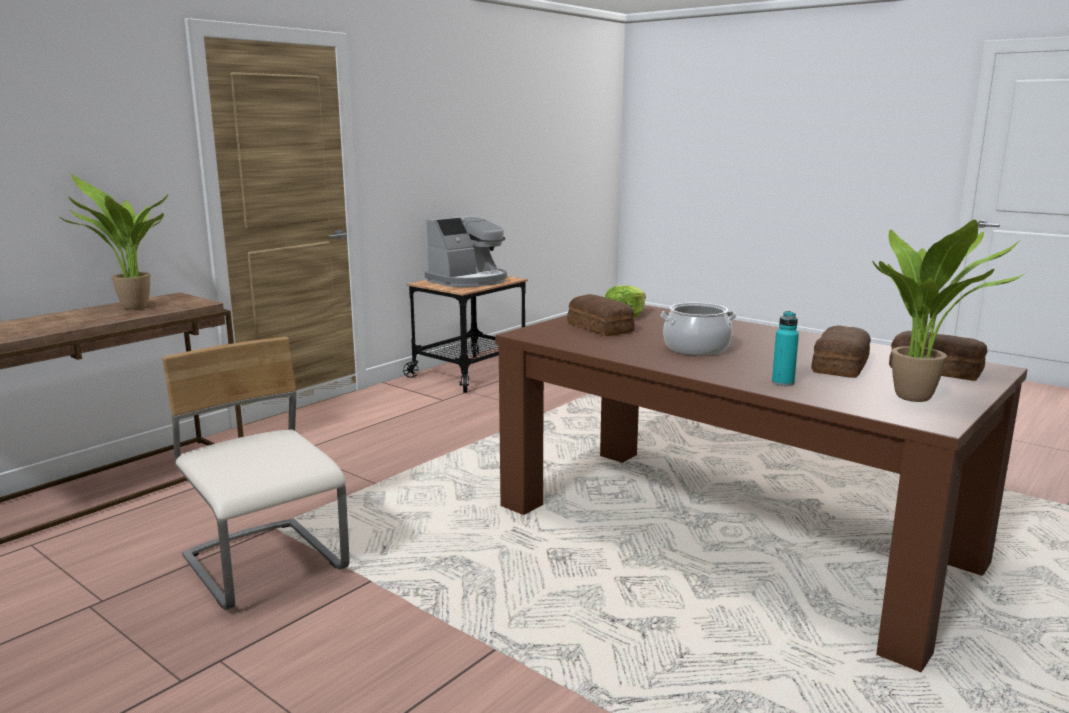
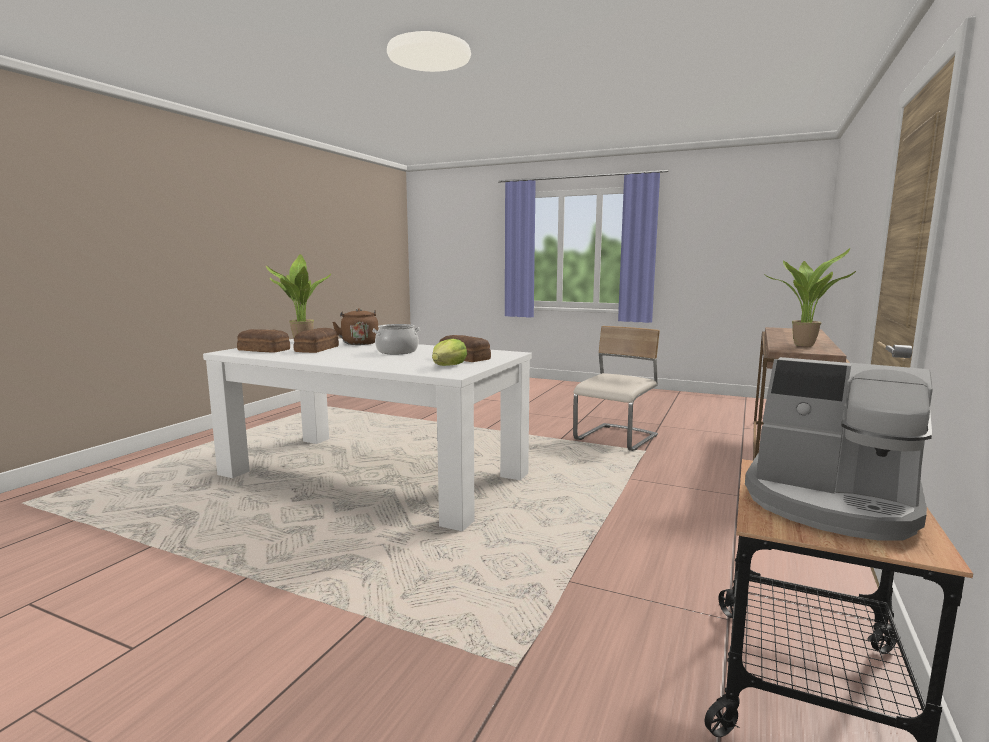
camera: 165 degrees right, 5 degrees down
beige chair [162,337,350,610] -> beige chair turned 90 degrees counterclockwise [573,326,660,451]
coffee machine [425,215,507,287] -> coffee machine turned 90 degrees counterclockwise [745,357,933,540]
brown dining table [495,305,1028,672] -> white dining table [203,338,532,532]
turquoise bottle [772,311,799,386] -> brown kettle [332,308,378,345]

